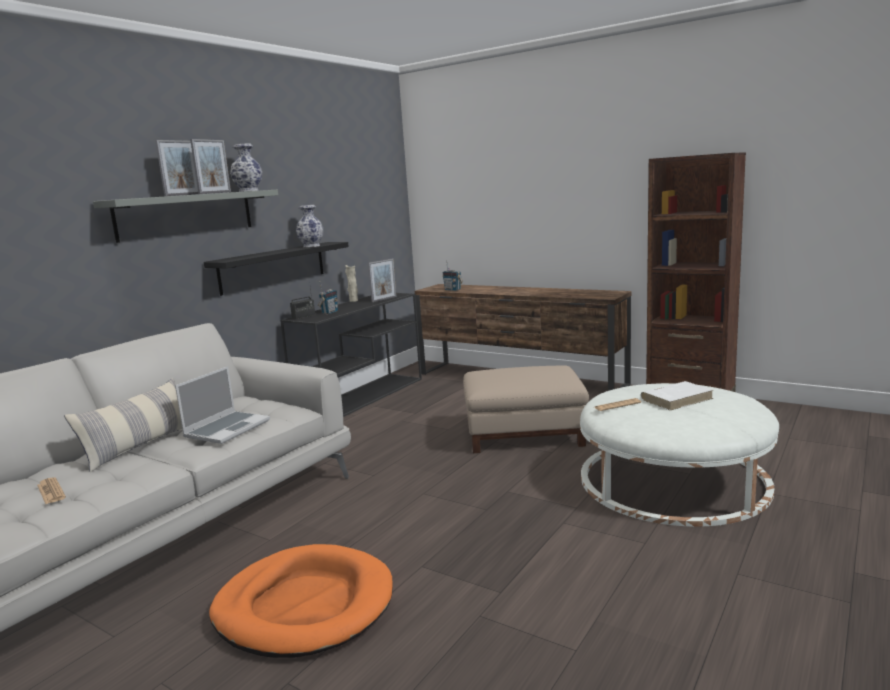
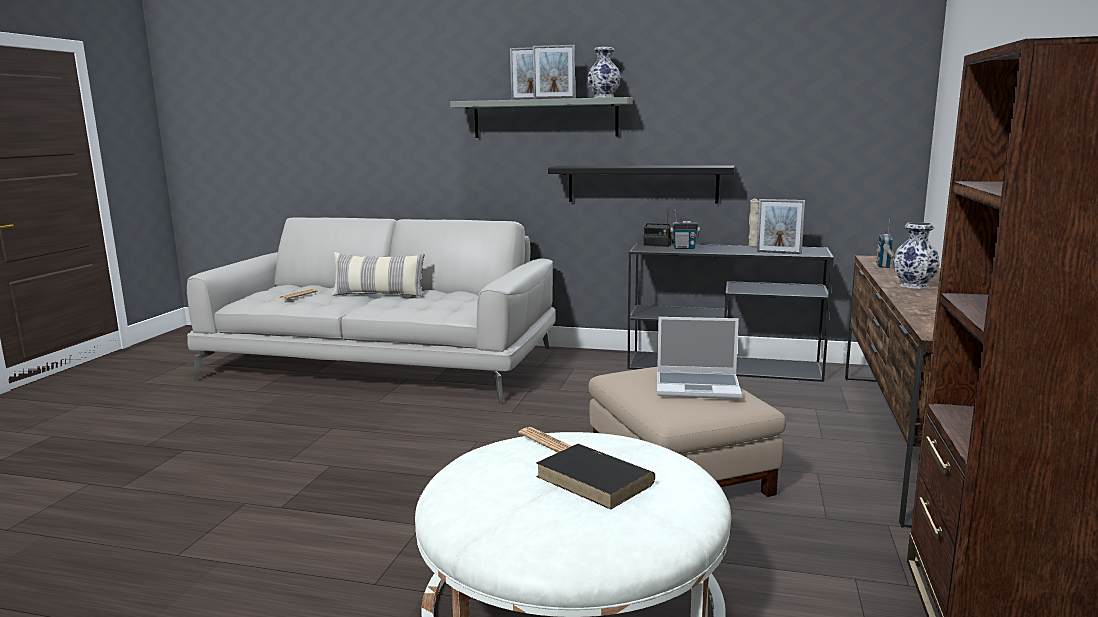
camera: 70 degrees right, 0 degrees up
laptop [175,366,270,444] -> laptop moved to [657,317,742,399]
orange dog bed [209,544,393,658] -> none
vase [296,205,324,247] -> vase moved to [893,222,940,289]
white book [640,381,713,410] -> black book [536,444,655,510]

